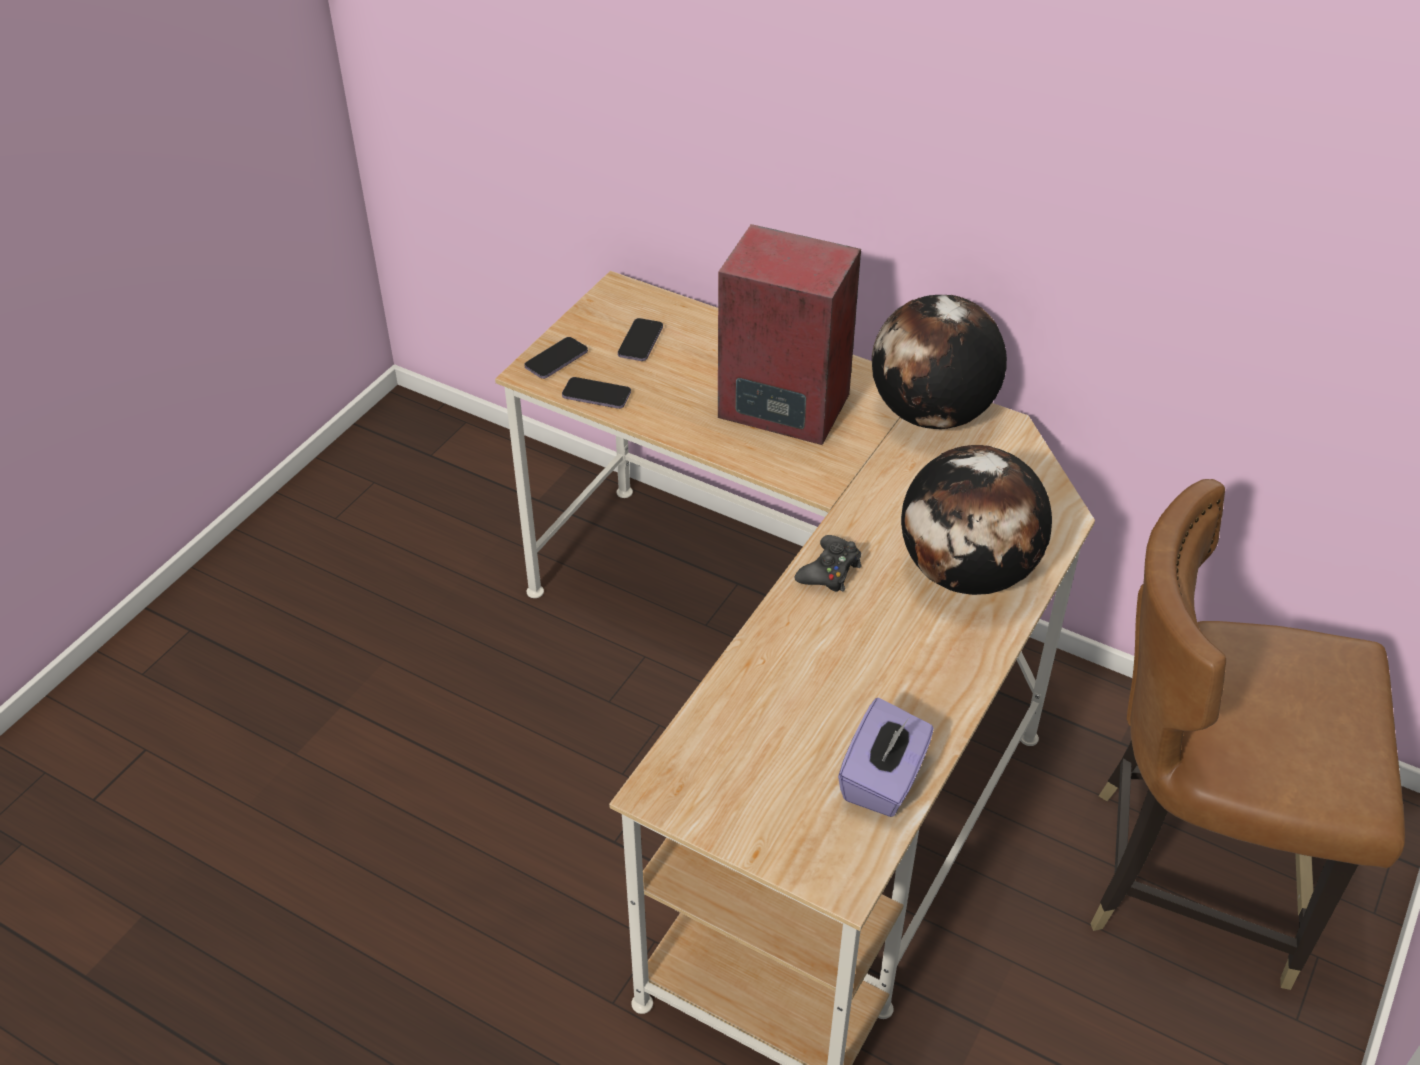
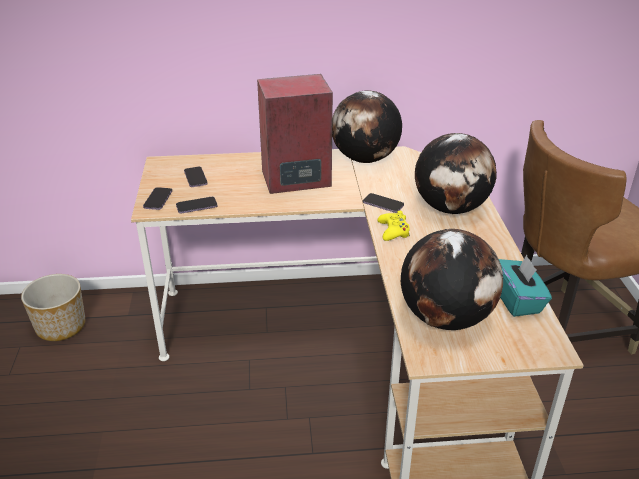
camera: 35 degrees left, 10 degrees down
black game controller [795,535,861,592] -> yellow game controller [378,211,410,241]
purple tissue box [838,698,934,817] -> turquoise tissue box [499,254,552,317]
none -> planter [21,274,85,341]
none -> phone [363,193,404,213]
none -> globe [401,229,503,330]

